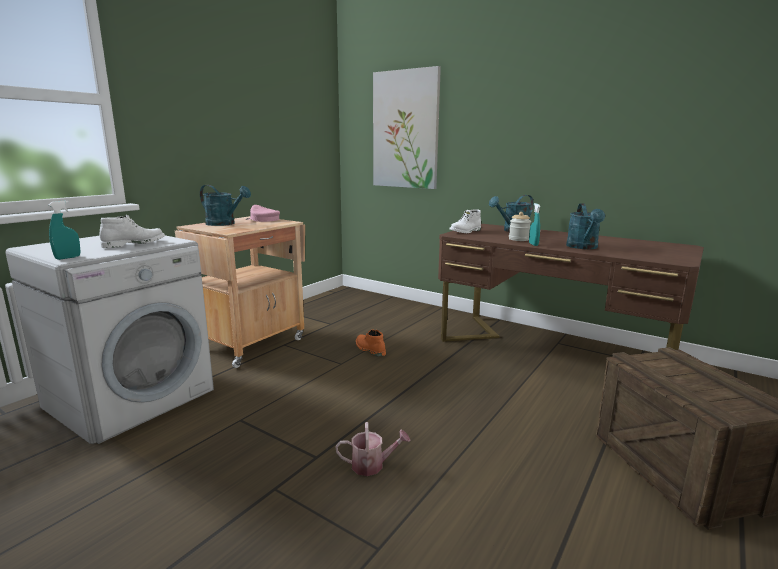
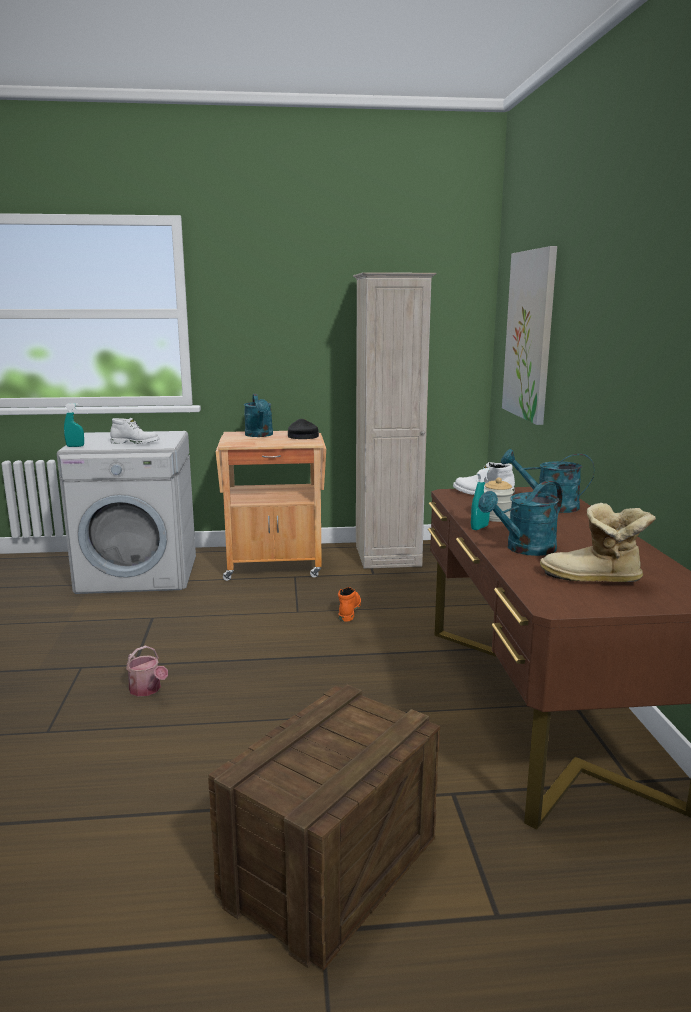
camera: 50 degrees right, 0 degrees up
pink cap [245,205,280,222] -> black cap [288,419,319,439]
none -> beige cabinet [353,272,436,569]
none -> boot [540,503,656,582]

